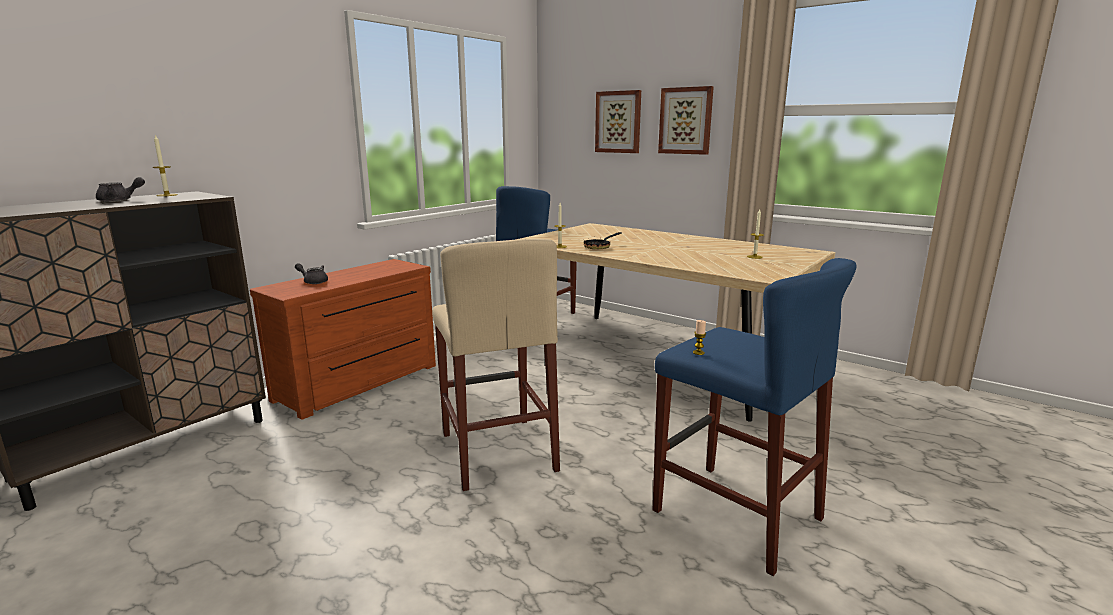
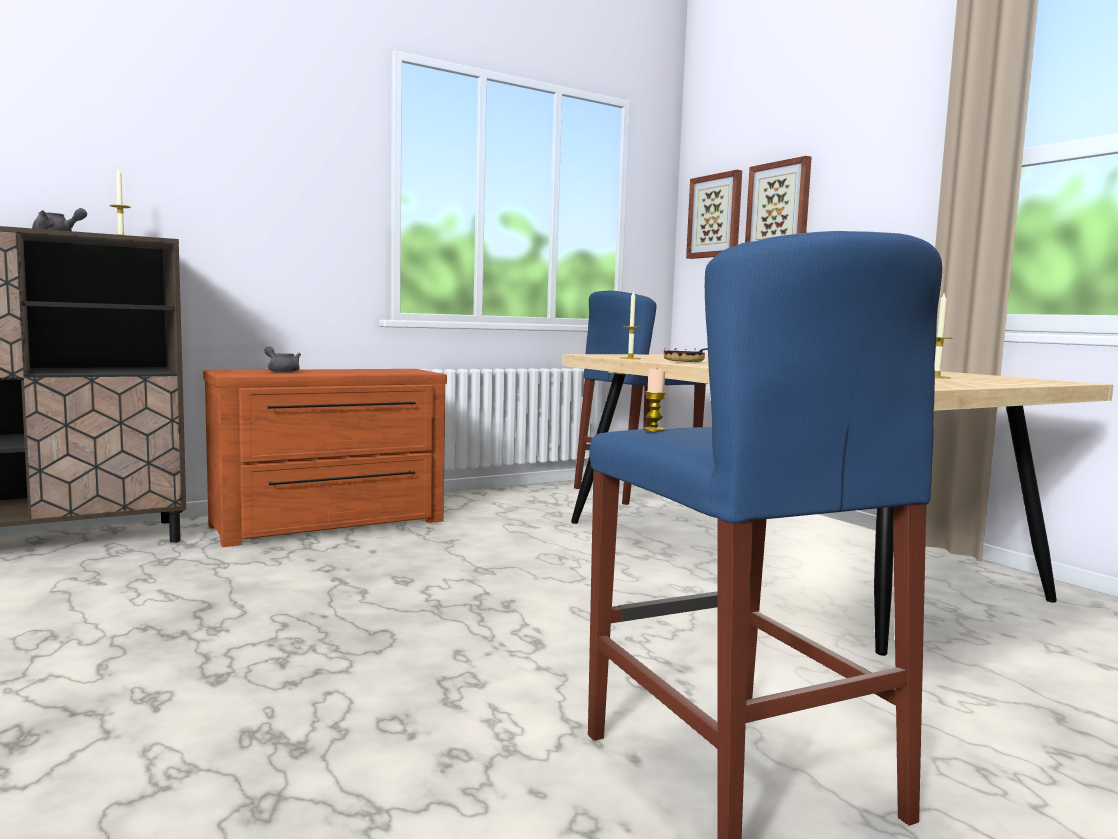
camera: 20 degrees right, 10 degrees down
beige stool [432,239,560,491] -> none
picture [658,86,714,155] -> picture moved to [686,170,742,259]

